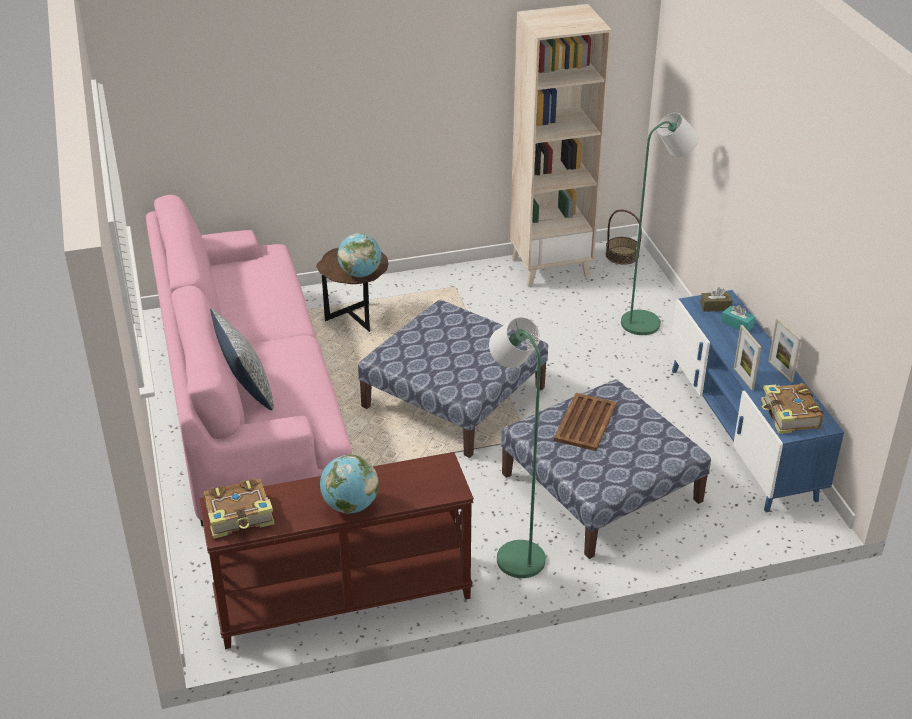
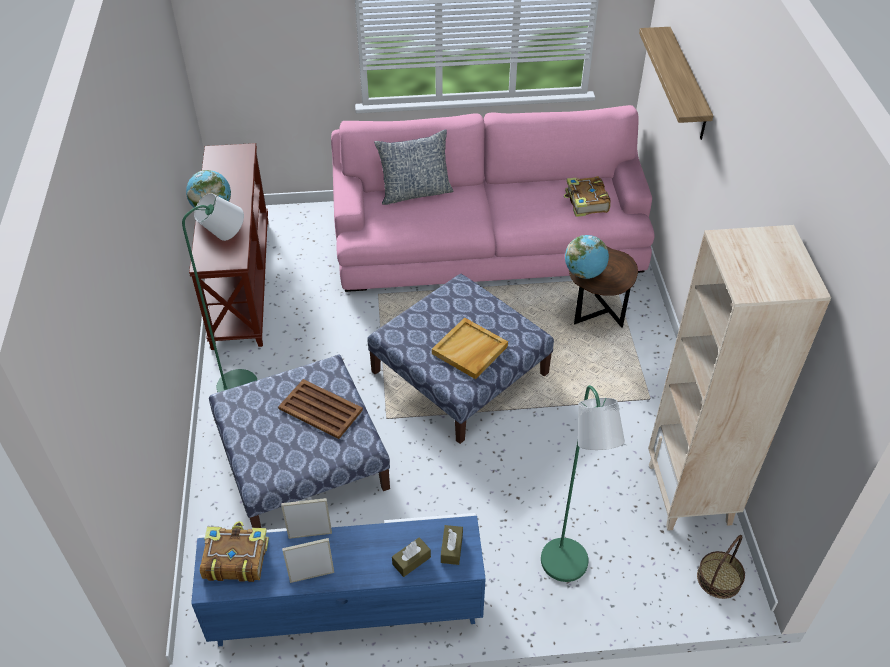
camera: 100 degrees right, 10 degrees up
book [204,478,274,539] -> book moved to [564,176,611,217]
turquoise tissue box [721,305,755,331] -> brown tissue box [392,537,431,577]
none -> beige tray [432,318,508,379]
none -> shelf [639,27,713,140]

